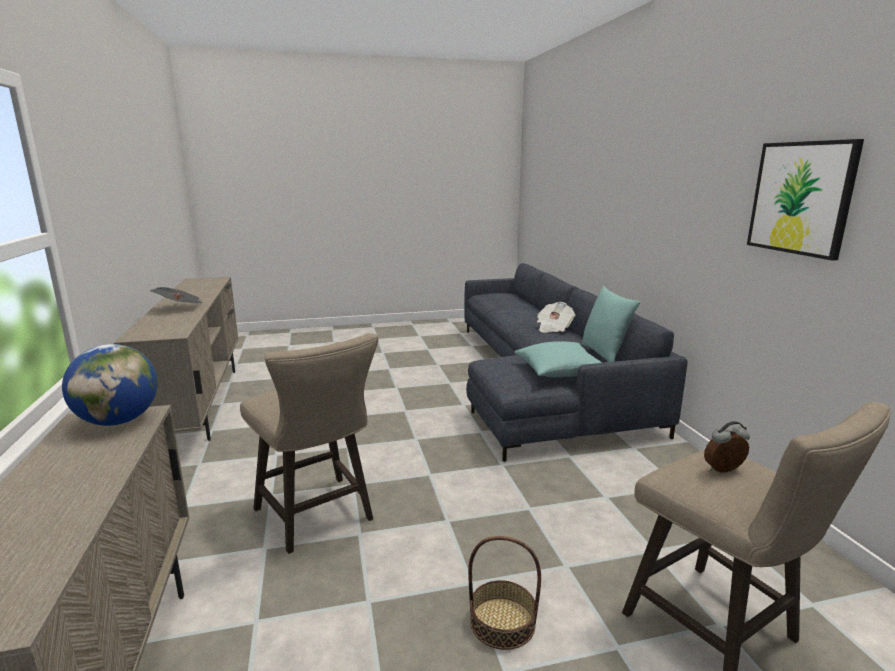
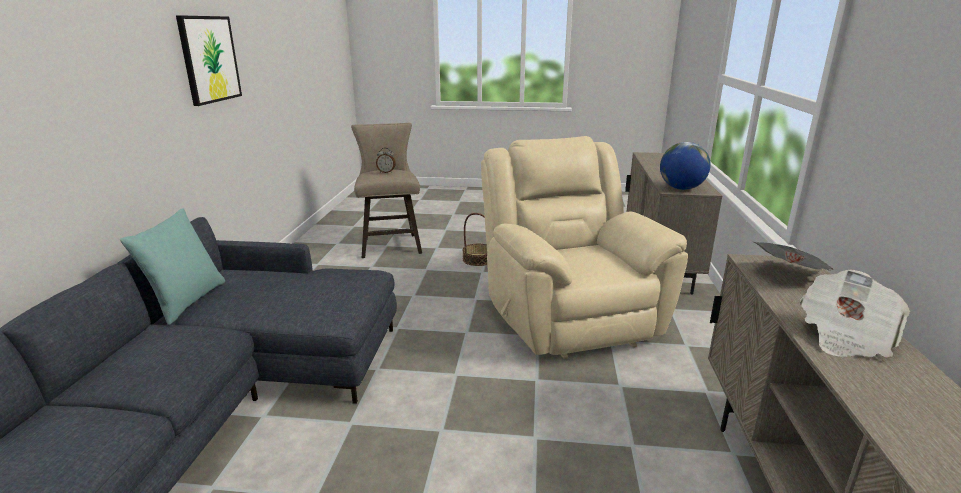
camera: 160 degrees left, 5 degrees up
beige stool [240,333,378,554] -> beige armchair [481,136,688,359]
turquoise pillow [514,341,602,377] -> none
newspaper [537,302,576,333] -> newspaper moved to [754,242,833,271]

